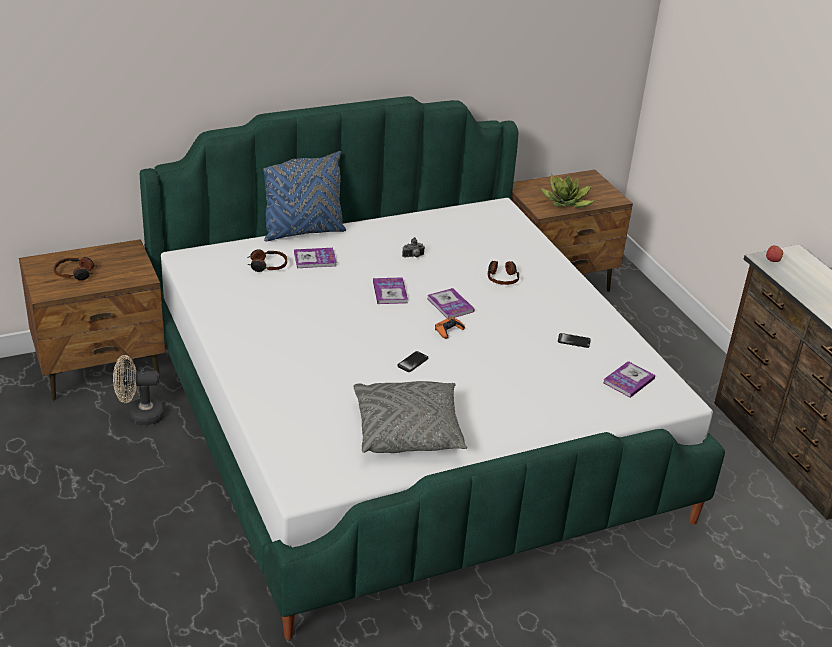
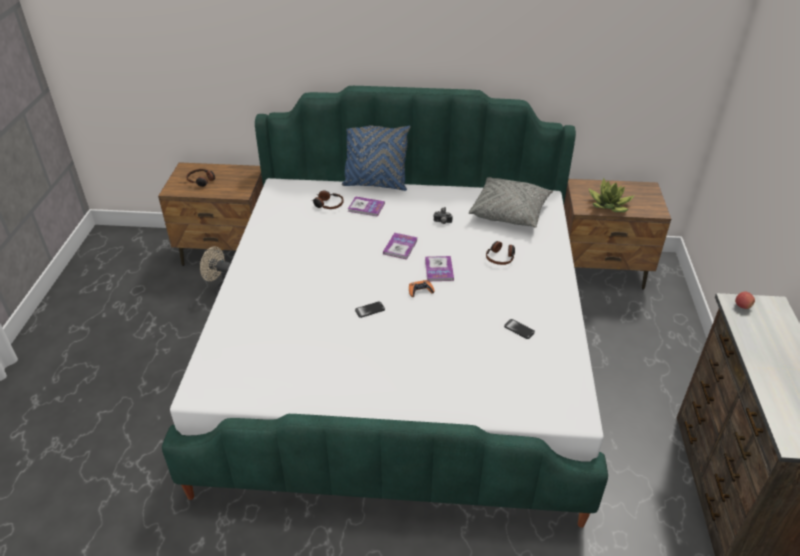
camera: 30 degrees right, 5 degrees up
grey pillow [354,381,467,453] -> grey pillow moved to [469,177,553,227]
book [603,361,655,398] -> none

